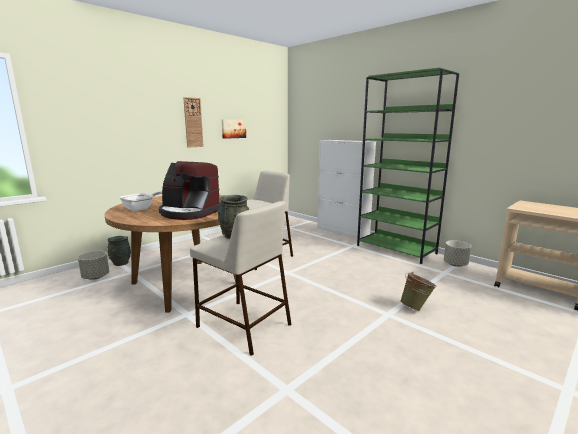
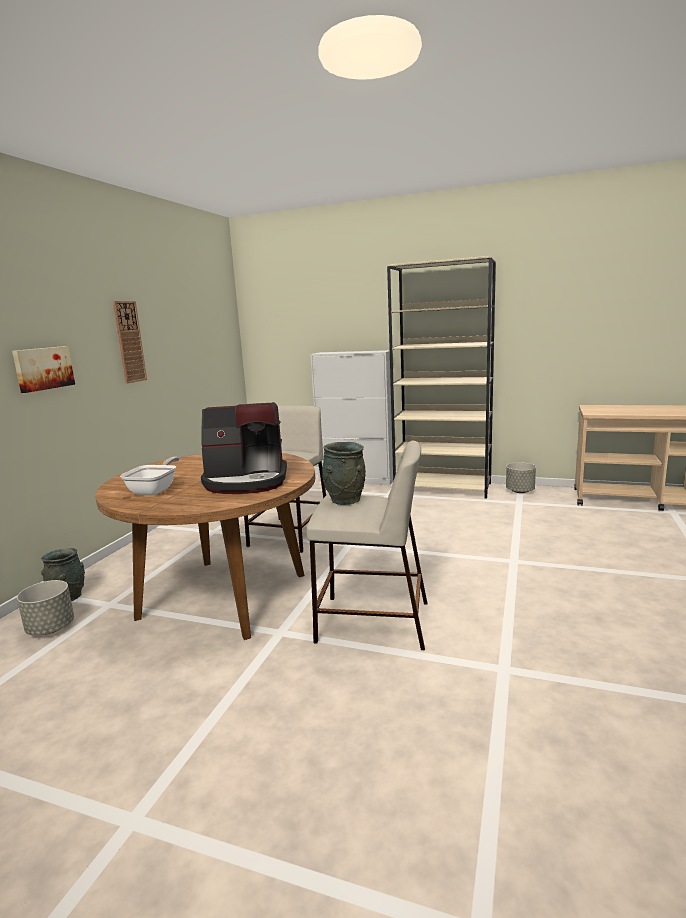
camera: 25 degrees left, 0 degrees up
picture [222,119,246,139] -> picture moved to [12,346,75,393]
green bookcase [357,67,459,264] -> beige bookcase [387,256,496,499]
green bucket [400,272,437,311] -> none

